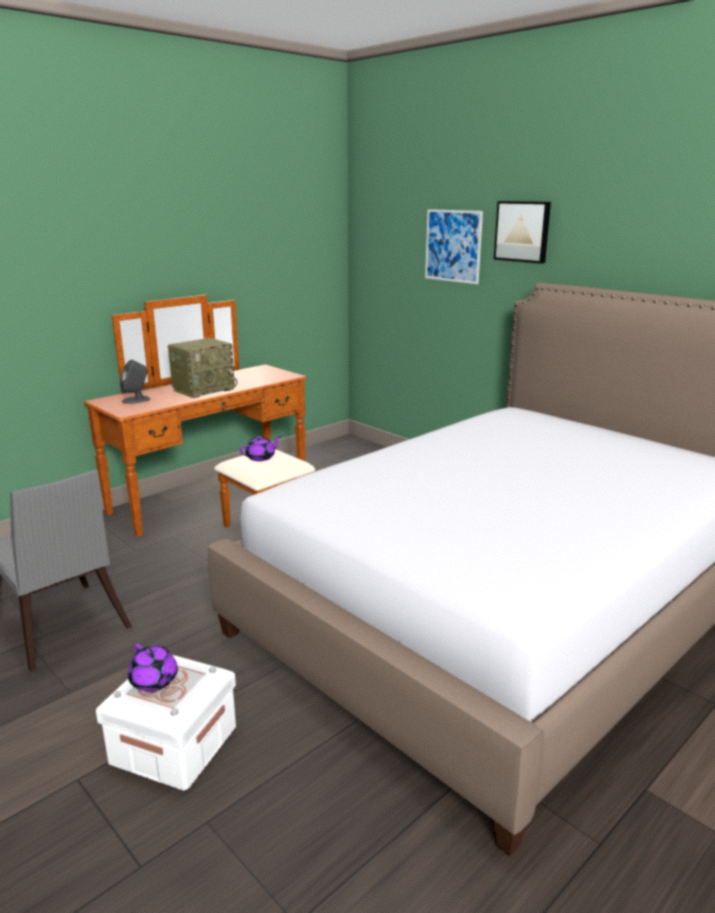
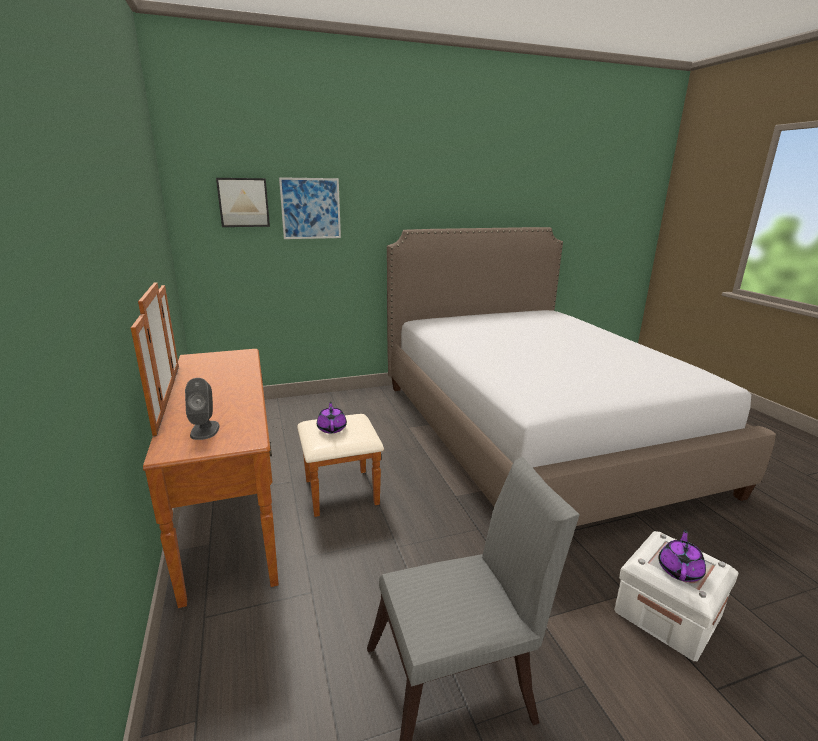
camera: 65 degrees left, 0 degrees up
purple teapot [128,644,178,691] -> purple teapot turned 45 degrees counterclockwise [659,529,706,582]
radio [168,338,238,398] -> none
picture [494,201,551,264] -> picture moved to [216,178,270,227]

